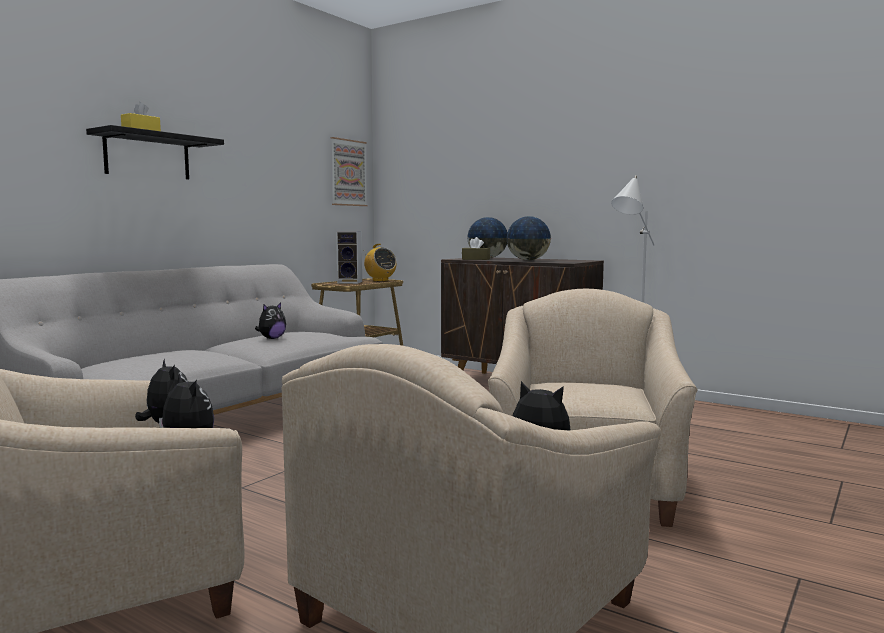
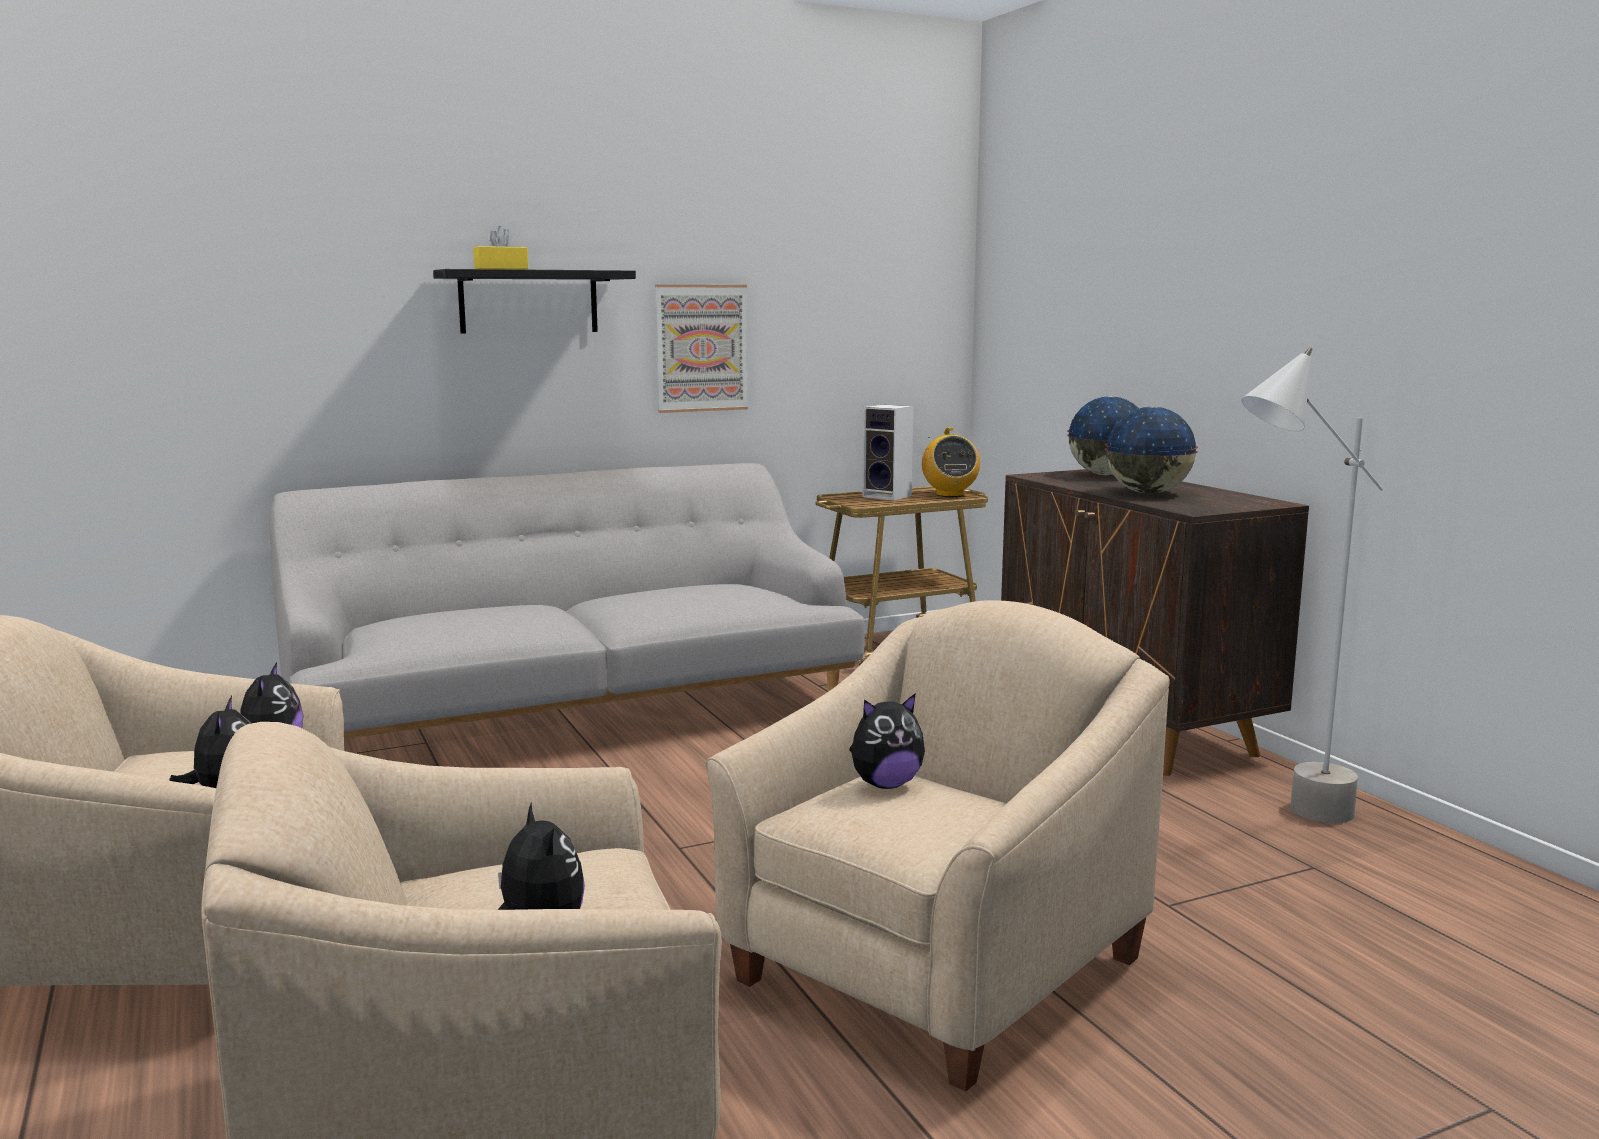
camera: 30 degrees right, 5 degrees up
plush toy [255,302,286,339] -> plush toy moved to [849,693,925,789]
picture [331,137,368,206] -> picture moved to [655,284,748,413]
brown tissue box [462,237,490,260] -> none

